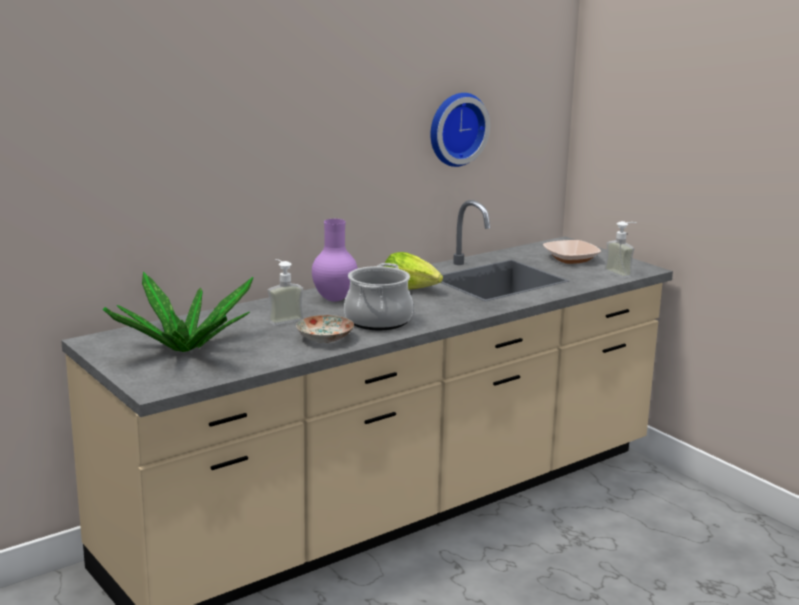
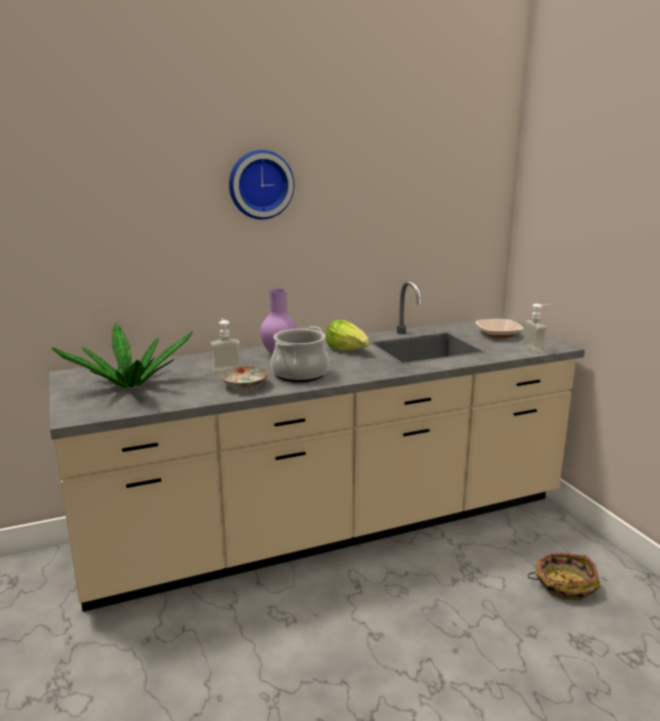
camera: 15 degrees right, 0 degrees up
wall clock [431,93,490,167] -> wall clock moved to [229,150,294,220]
none -> basket [528,553,601,600]

